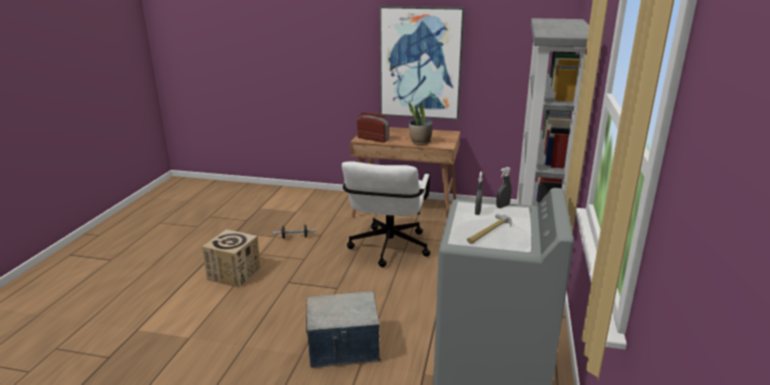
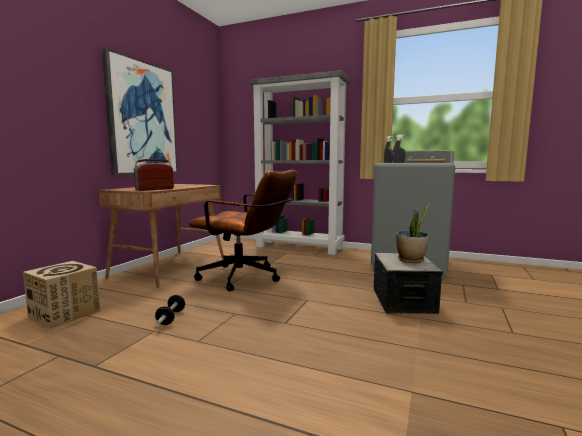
camera: 80 degrees left, 15 degrees down
cardboard box [202,229,260,288] -> cardboard box moved to [23,261,101,328]
white office chair [342,162,431,267] -> brown office chair [189,170,297,291]
potted plant [409,102,433,145] -> potted plant moved to [396,204,430,263]

